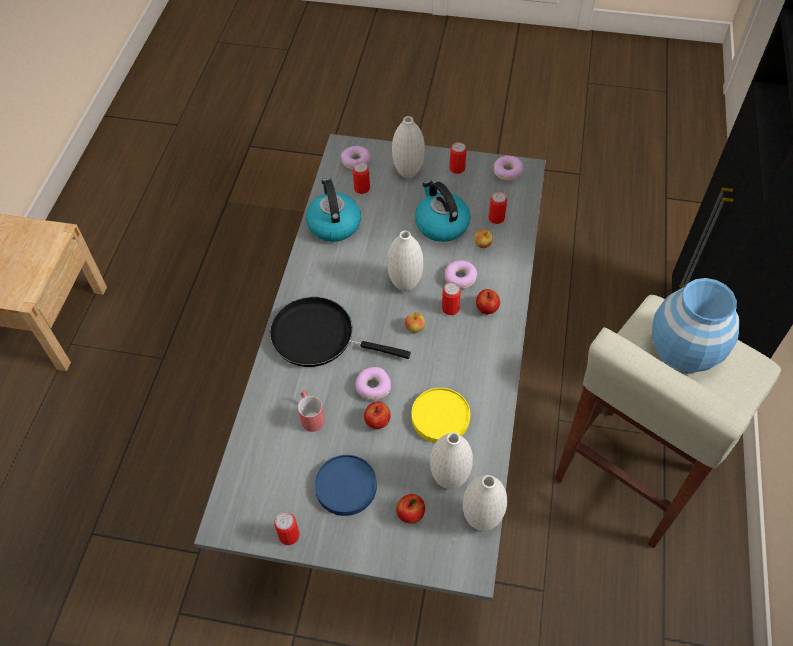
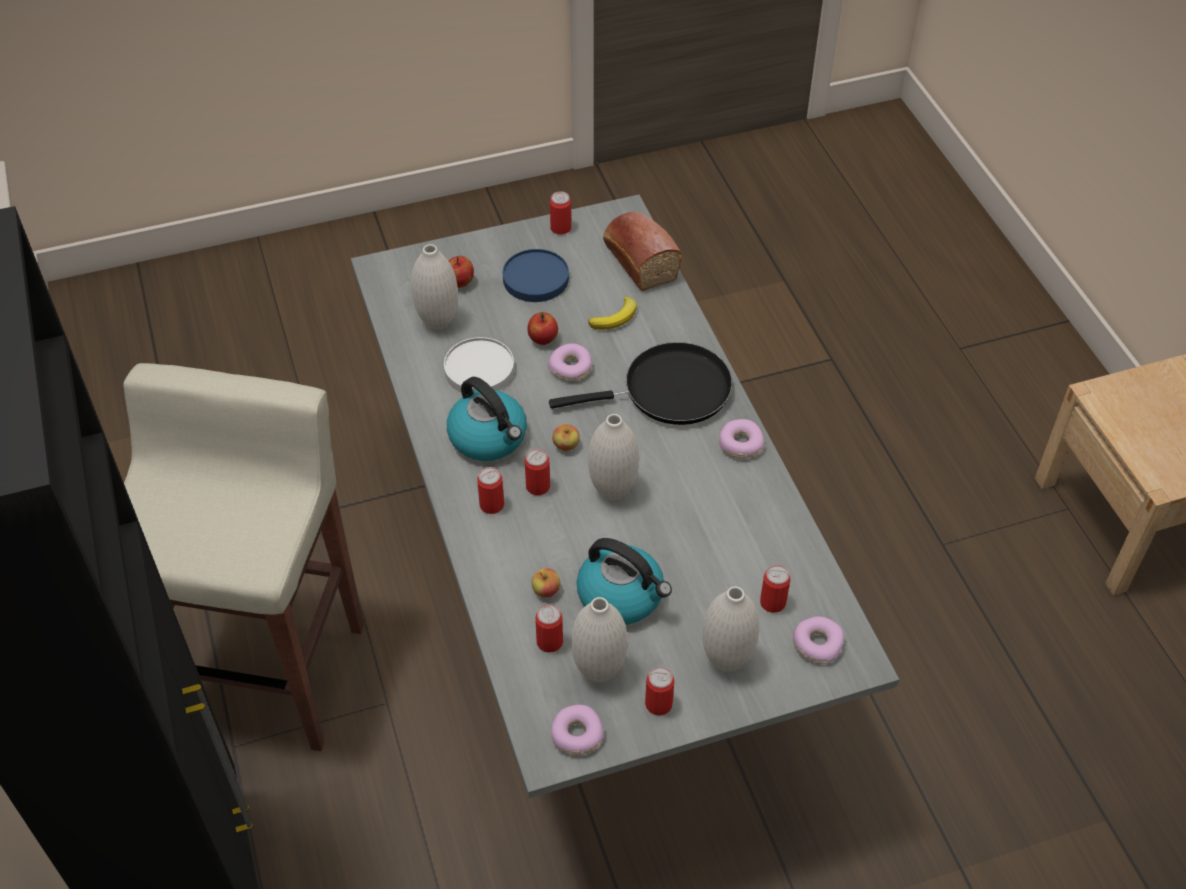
camera: 150 degrees right, 5 degrees down
red mug [298,391,325,432] -> banana [588,297,637,330]
kettle [306,178,361,242] -> kettle moved to [447,377,527,461]
yellow plate [412,388,470,443] -> white plate [444,337,514,393]
donut [445,260,477,289] -> donut moved to [719,419,764,458]
white vase [463,475,507,531] -> white vase moved to [571,597,628,683]
apple [476,289,500,314] -> can [477,467,504,514]
blue vase [652,278,739,373] -> none
none -> bread [603,212,681,291]

